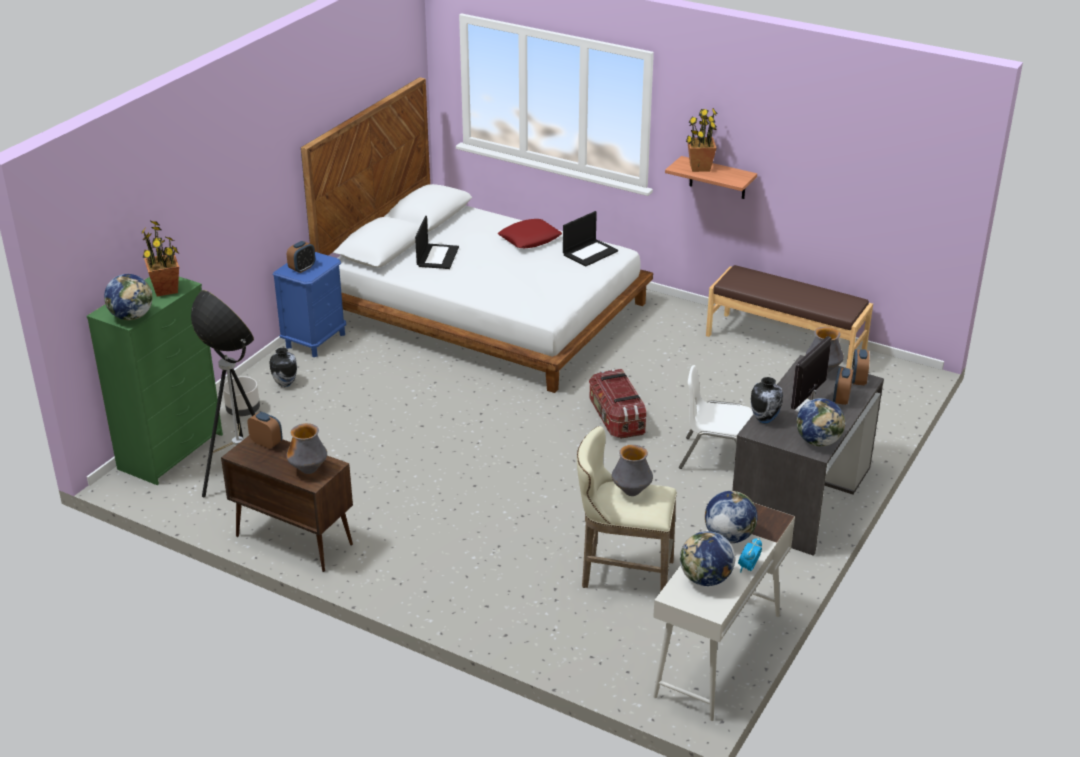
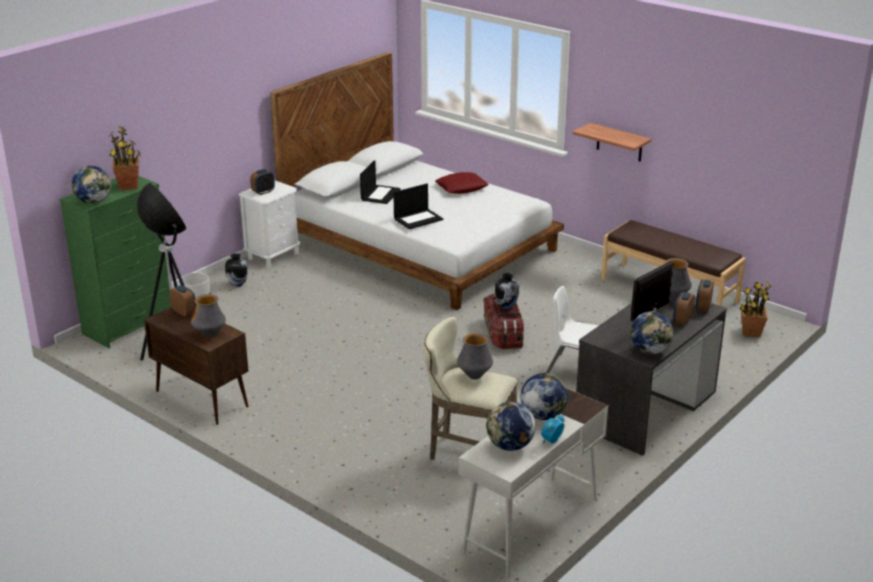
camera: 10 degrees right, 5 degrees down
blue nightstand [273,252,346,357] -> white nightstand [239,180,300,268]
laptop [563,211,618,266] -> laptop moved to [393,184,443,229]
potted plant [686,108,718,172] -> potted plant moved to [740,282,771,337]
vase [751,377,783,423] -> vase moved to [495,273,519,309]

